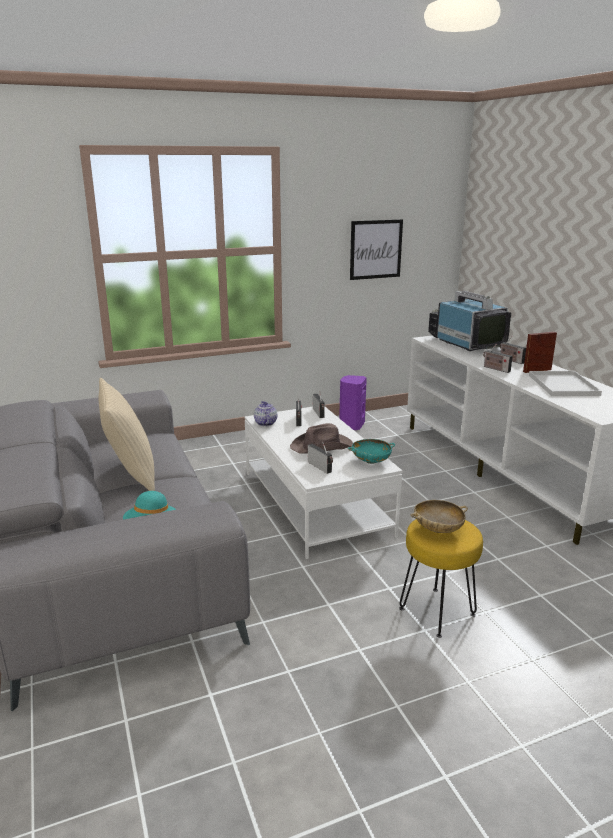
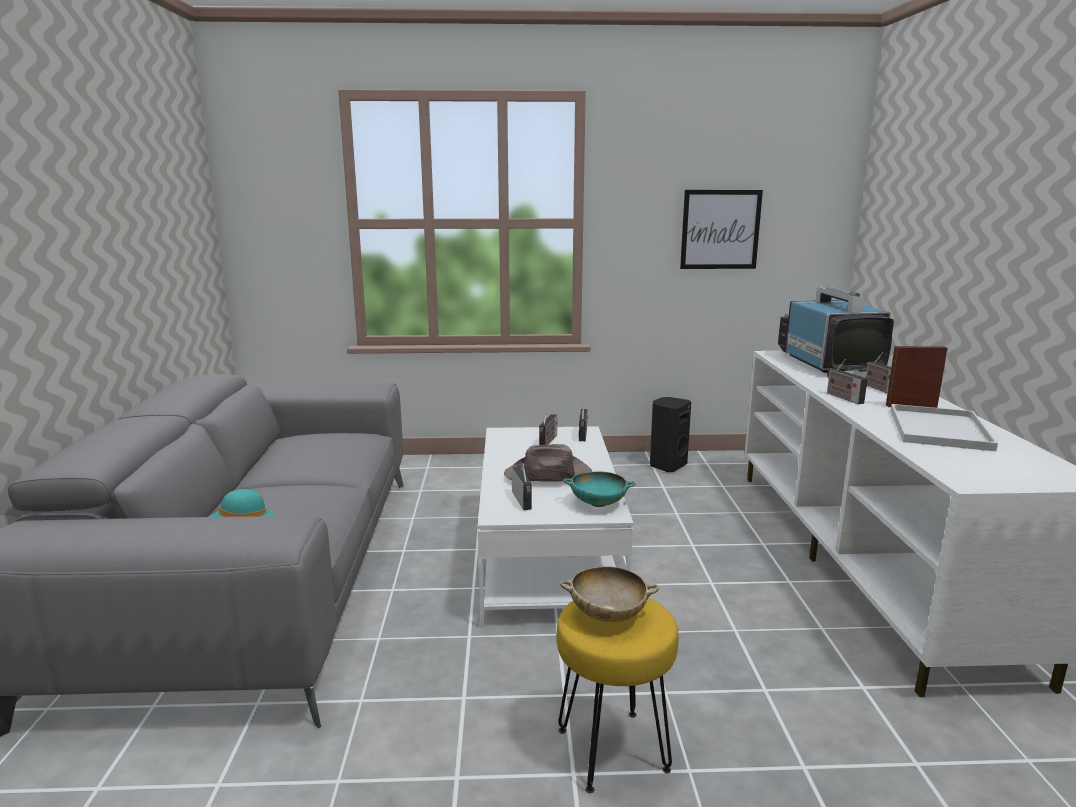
camera: 20 degrees right, 5 degrees down
beige pillow [99,378,155,491] -> none
teapot [254,401,277,426] -> none
purple speaker [339,375,367,430] -> black speaker [650,397,691,472]

